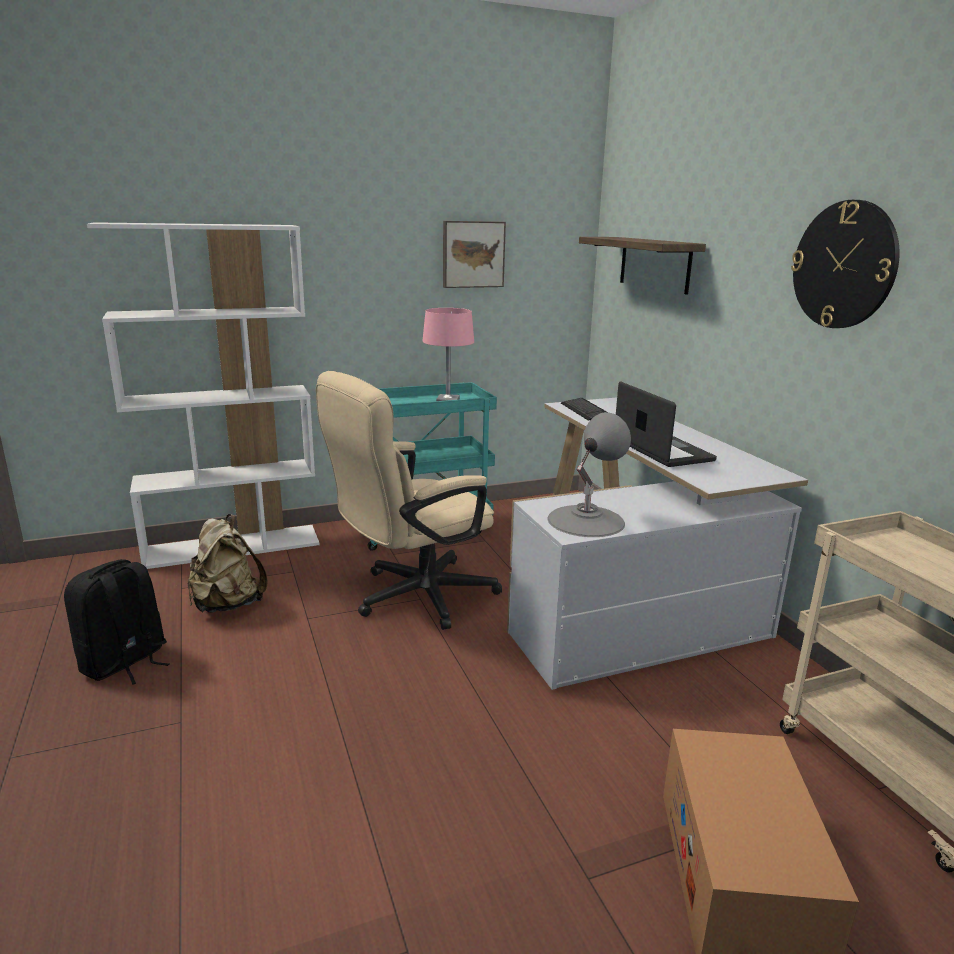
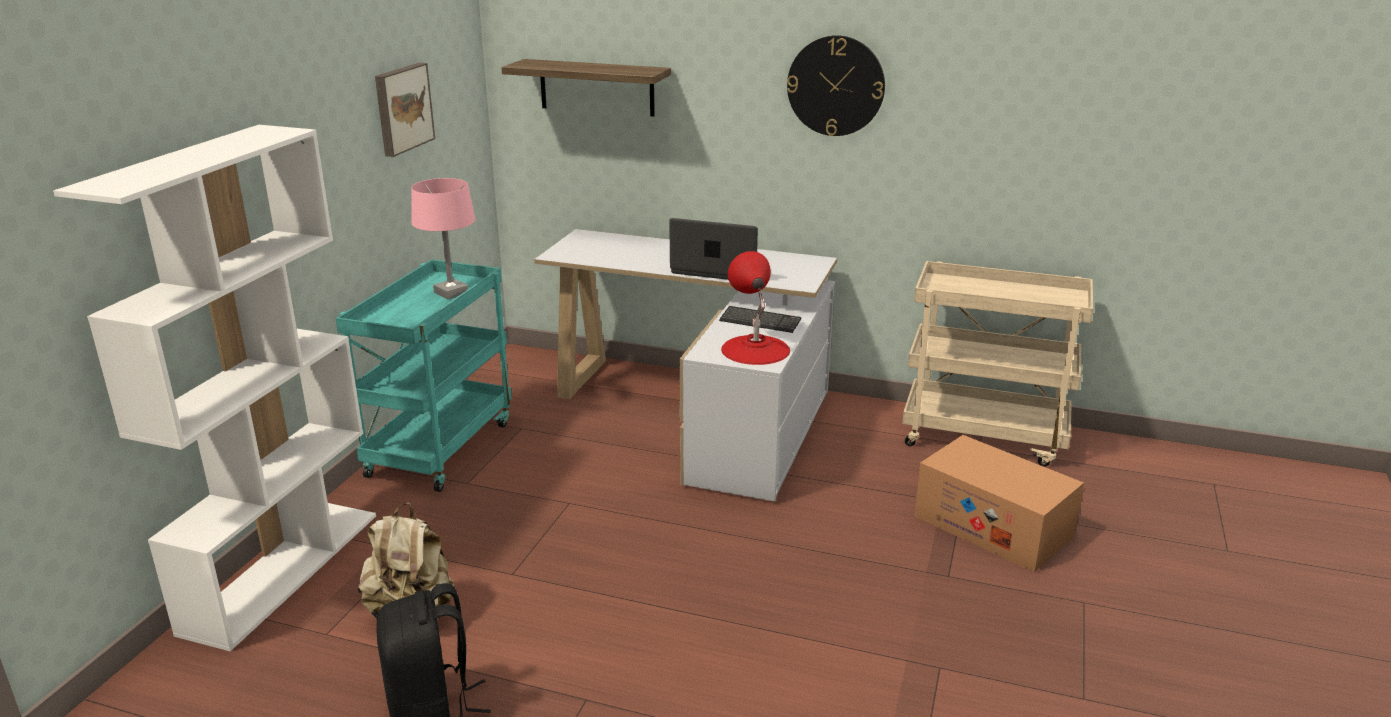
camera: 50 degrees left, 5 degrees up
beige office chair [316,371,502,630] -> none
grey table lamp [547,412,631,537] -> red table lamp [721,251,790,365]
keyboard [561,398,608,420] -> keyboard moved to [719,306,801,333]

